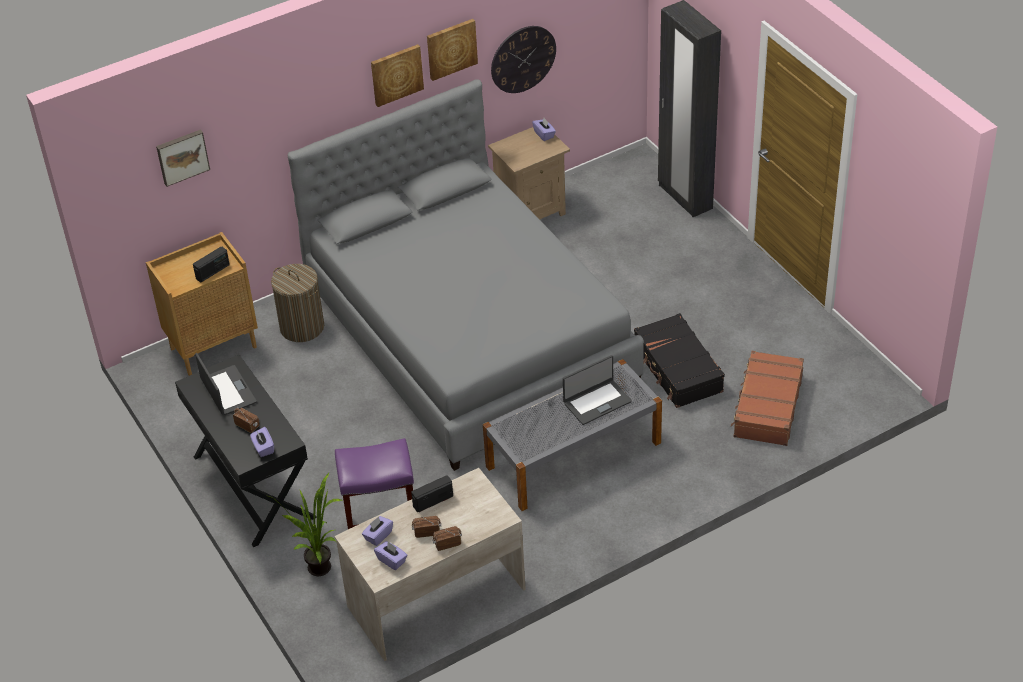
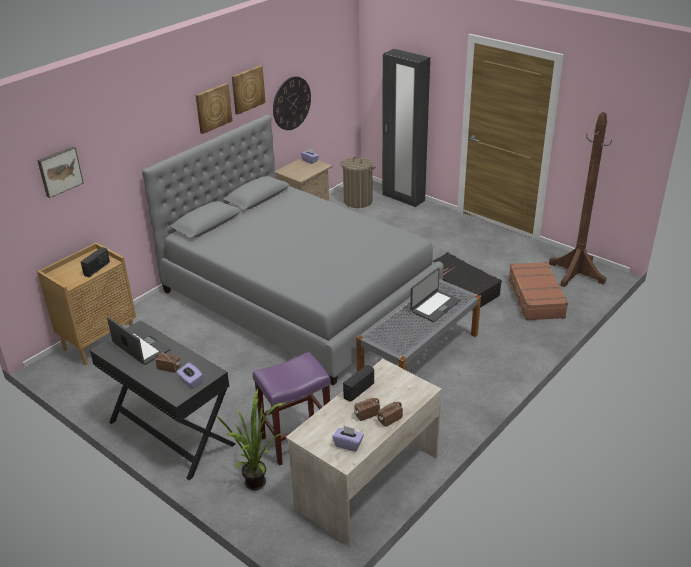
camera: 20 degrees left, 10 degrees down
laundry basket [271,264,324,342] -> laundry basket moved to [340,157,375,208]
purple tissue box [362,516,393,546] -> none
none -> brown clothes rack [549,112,612,287]

